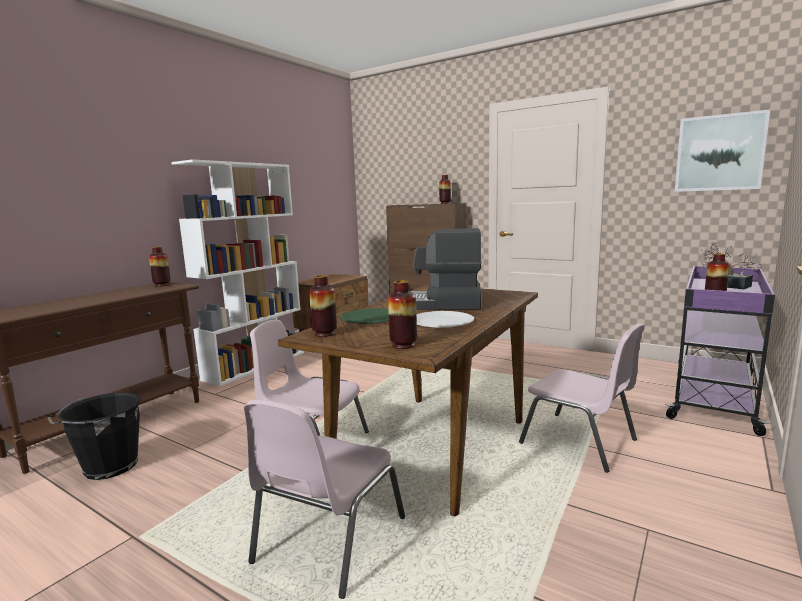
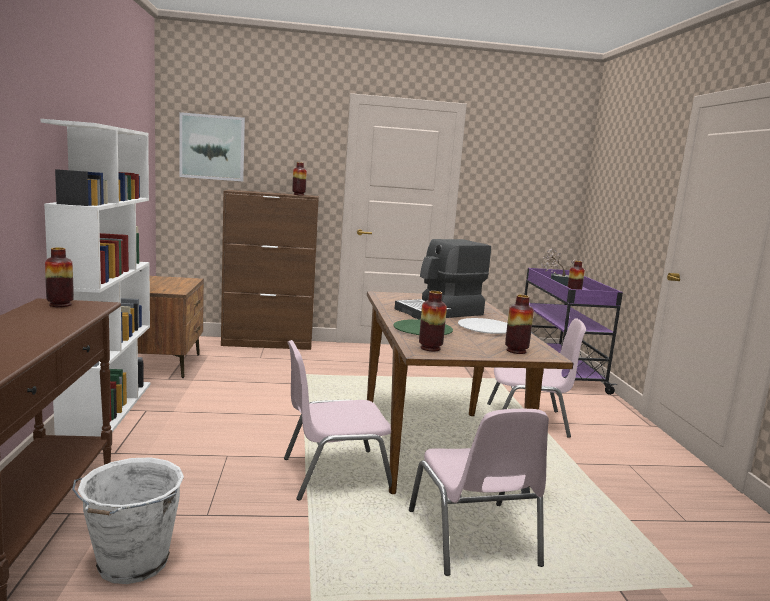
camera: 40 degrees left, 0 degrees up
black bucket [48,392,141,480] -> white bucket [72,458,184,584]
picture [675,109,770,192] -> picture moved to [179,112,245,181]

